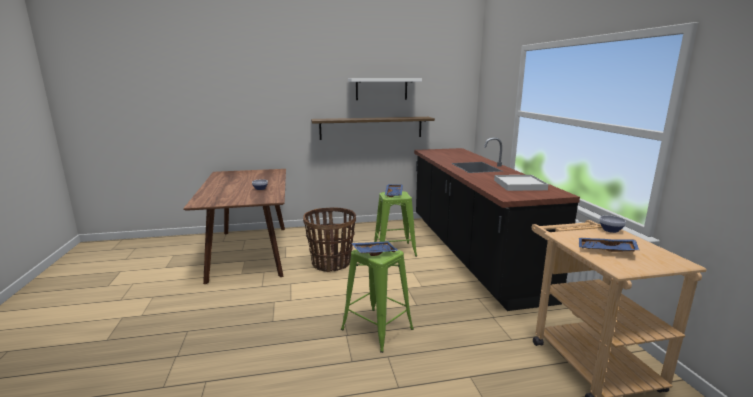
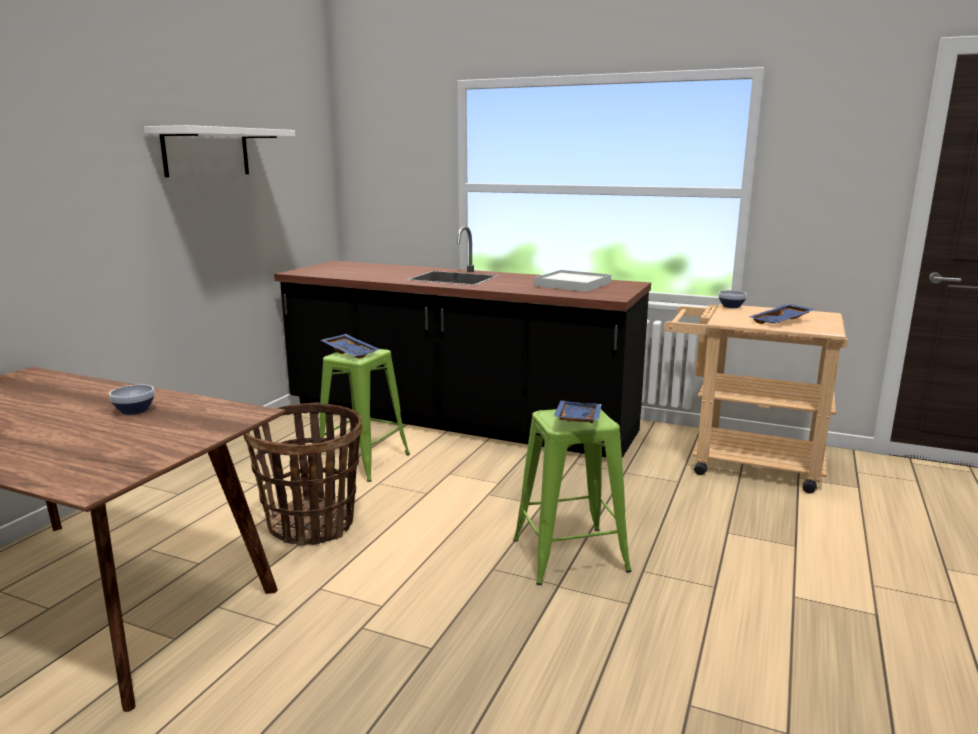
camera: 55 degrees left, 0 degrees up
shelf [311,117,435,140] -> none

